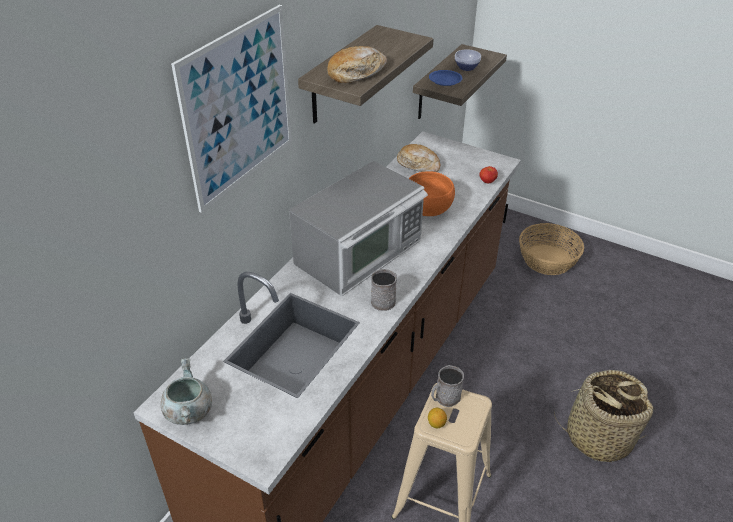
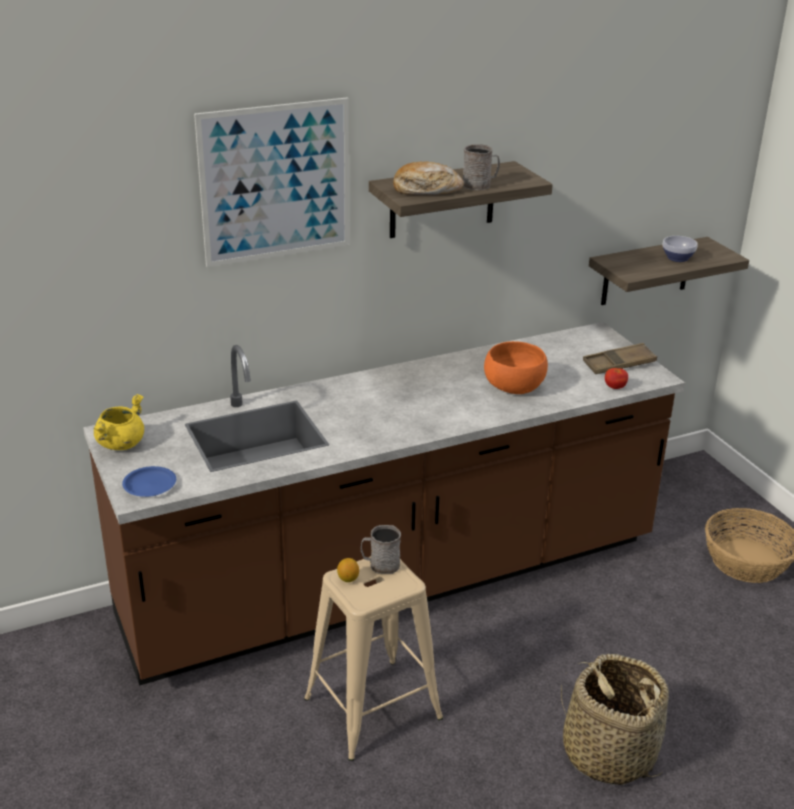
camera: 35 degrees right, 10 degrees down
grey cooking pot [160,358,212,425] -> yellow cooking pot [94,394,144,450]
microwave [289,161,428,296] -> none
grey mug [371,269,397,311] -> grey mug moved to [463,144,500,190]
bread [397,144,441,172] -> none
blue plate [429,70,462,86] -> blue plate moved to [122,466,176,497]
none -> brown tray [583,343,657,374]

